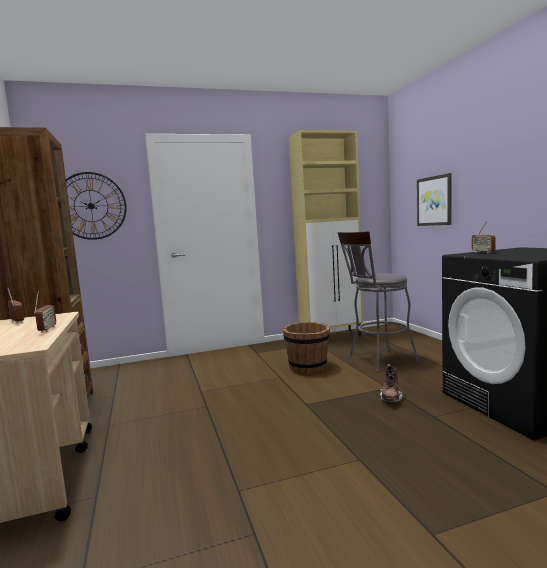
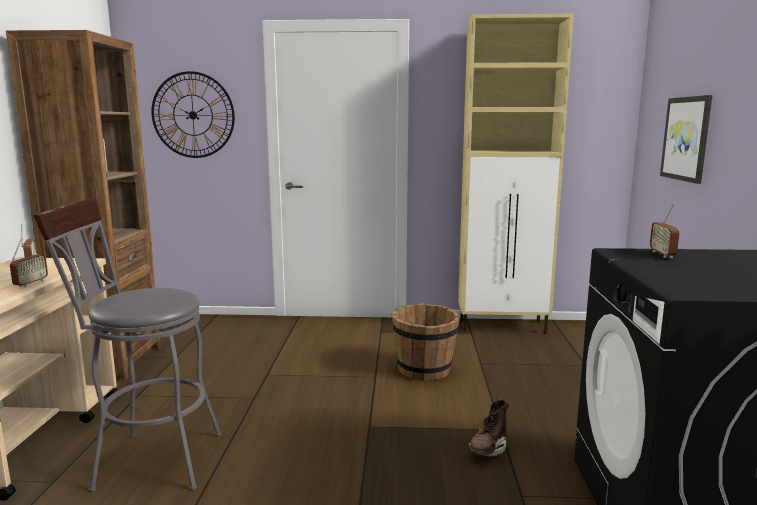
camera: 20 degrees right, 5 degrees up
grey stool [337,231,420,372] -> grey stool moved to [34,198,221,492]

